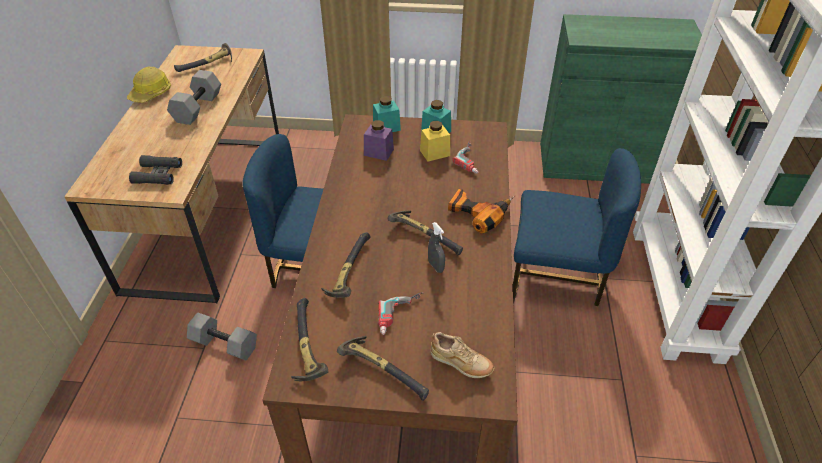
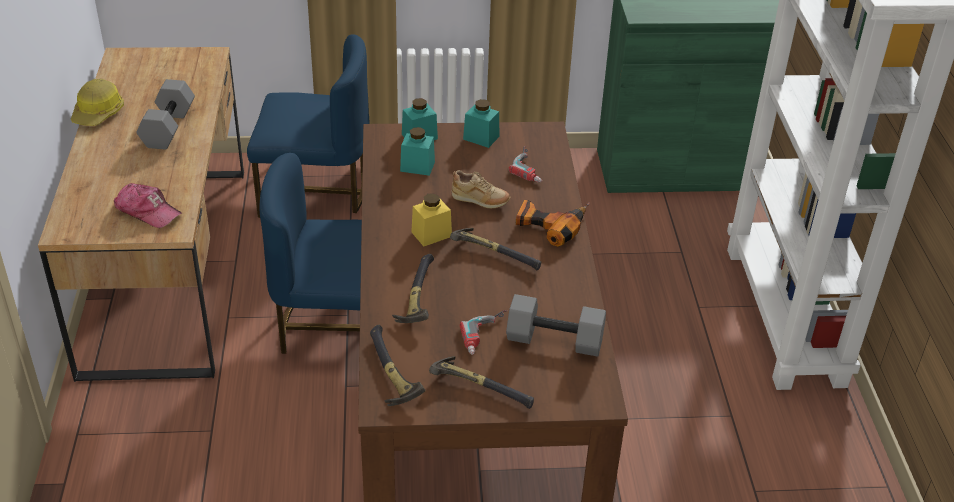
camera: 10 degrees left, 5 degrees down
black binoculars [129,155,182,185] -> cap [114,183,181,228]
hammer [174,43,232,72] -> none
grey dumbbell [187,313,257,360] -> grey dumbbell moved to [506,294,606,357]
purple jar [364,120,394,161] -> turquoise jar [400,127,435,176]
yellow jar [420,121,450,162] -> yellow jar moved to [411,193,452,246]
grey spray bottle [428,222,445,273] -> none
beige shoe [431,332,494,378] -> beige shoe moved to [451,170,510,208]
blue chair [513,148,641,306] -> blue chair moved to [247,34,369,218]

